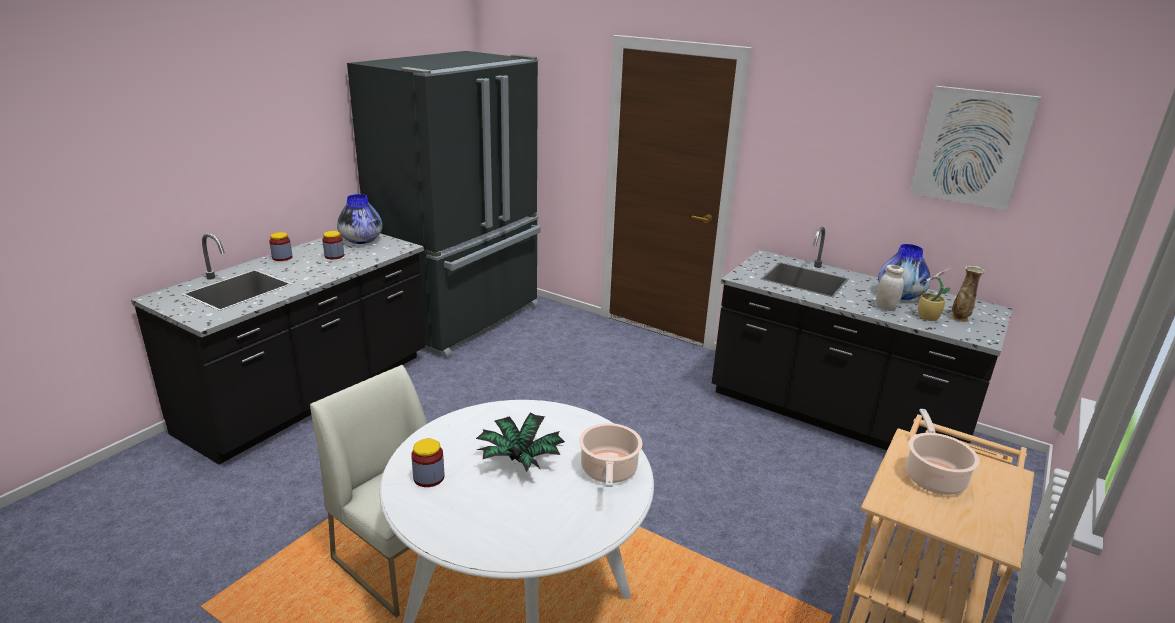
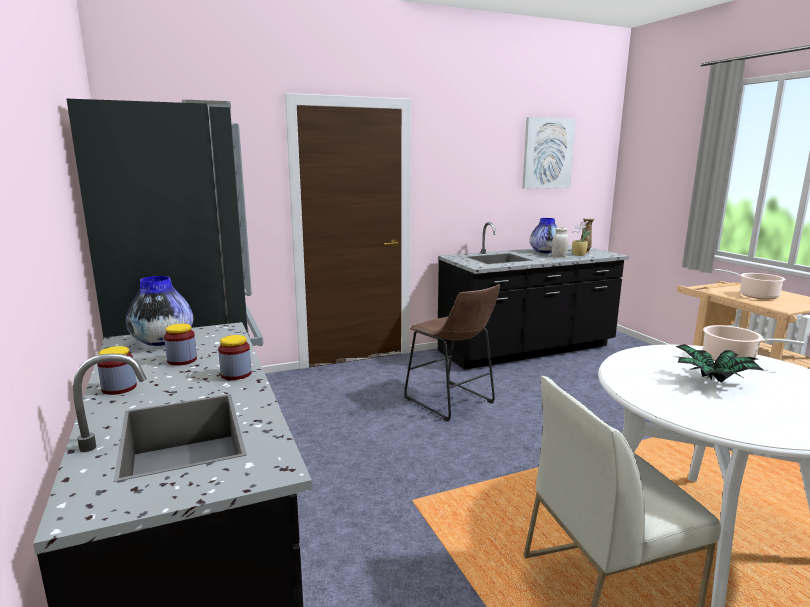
camera: 55 degrees left, 10 degrees down
jar [411,439,444,487] -> jar moved to [218,335,252,380]
none -> brown stool [404,284,500,421]

